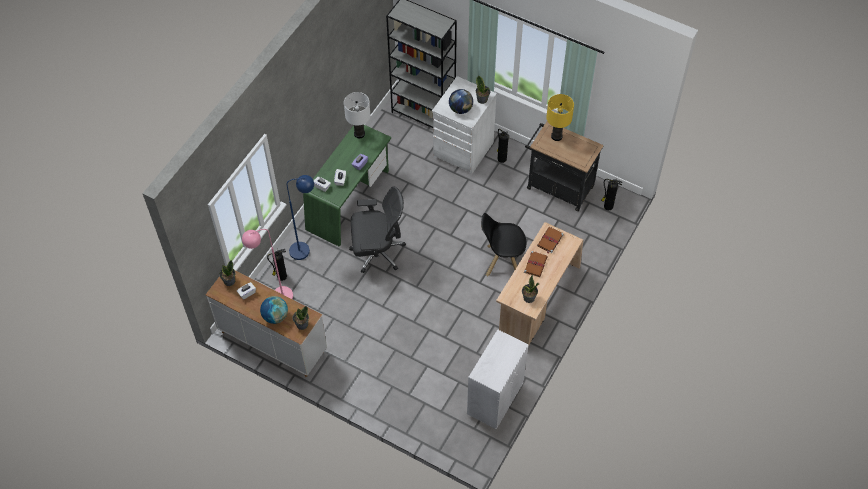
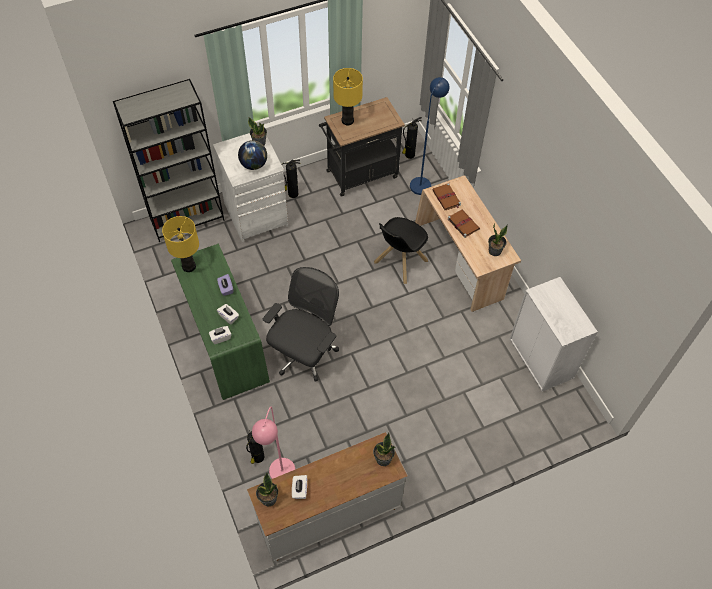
camera: 55 degrees left, 0 degrees up
globe [260,296,288,324] -> none
blue floor lamp [287,175,314,260] -> blue floor lamp moved to [410,77,449,195]
white table lamp [344,92,370,138] -> yellow table lamp [162,216,199,272]

